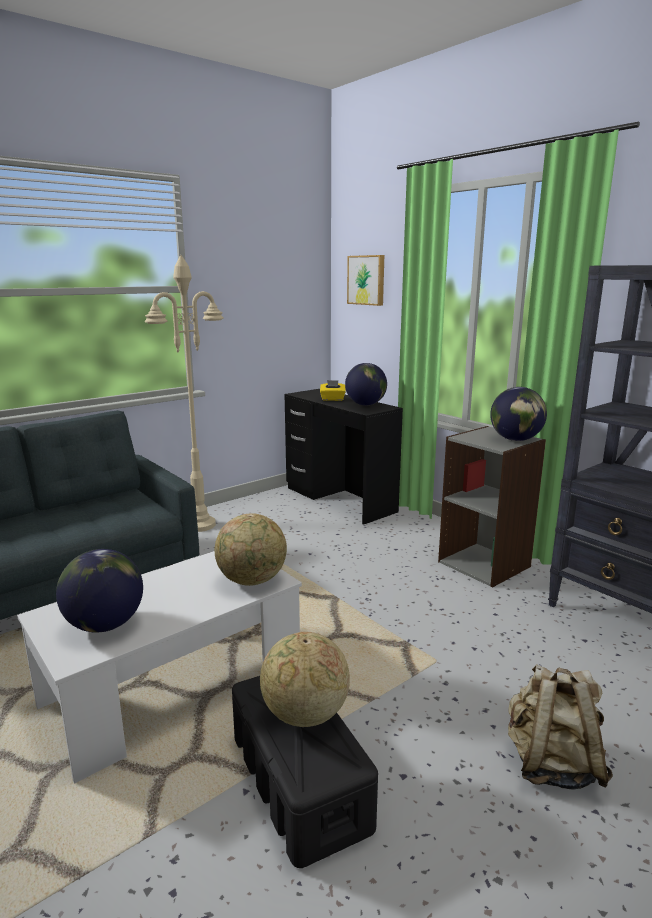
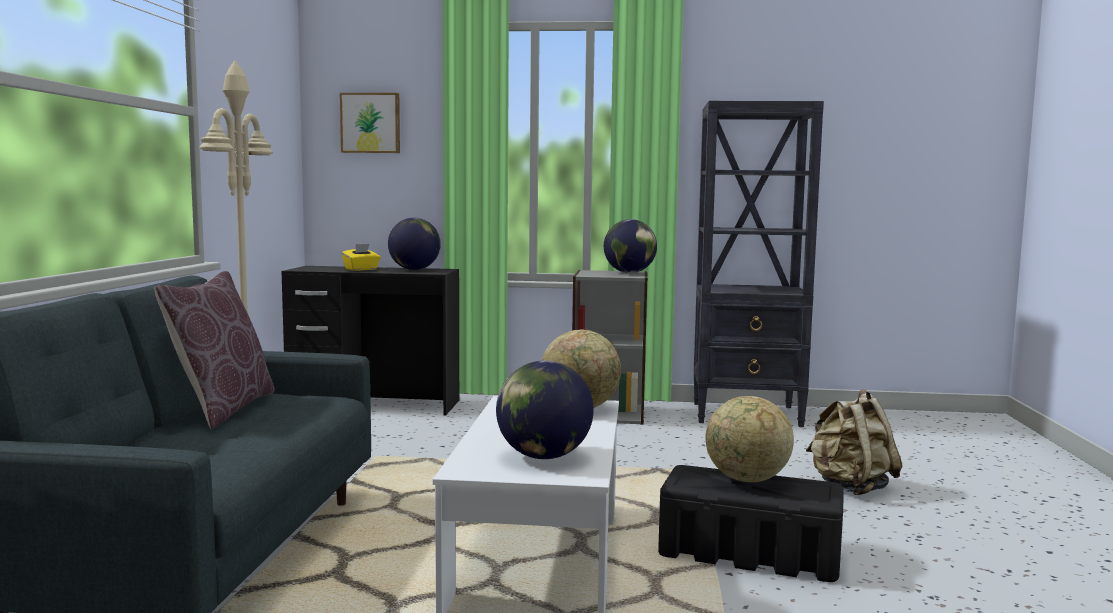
camera: 45 degrees left, 10 degrees down
none -> brown pillow [154,271,275,429]

